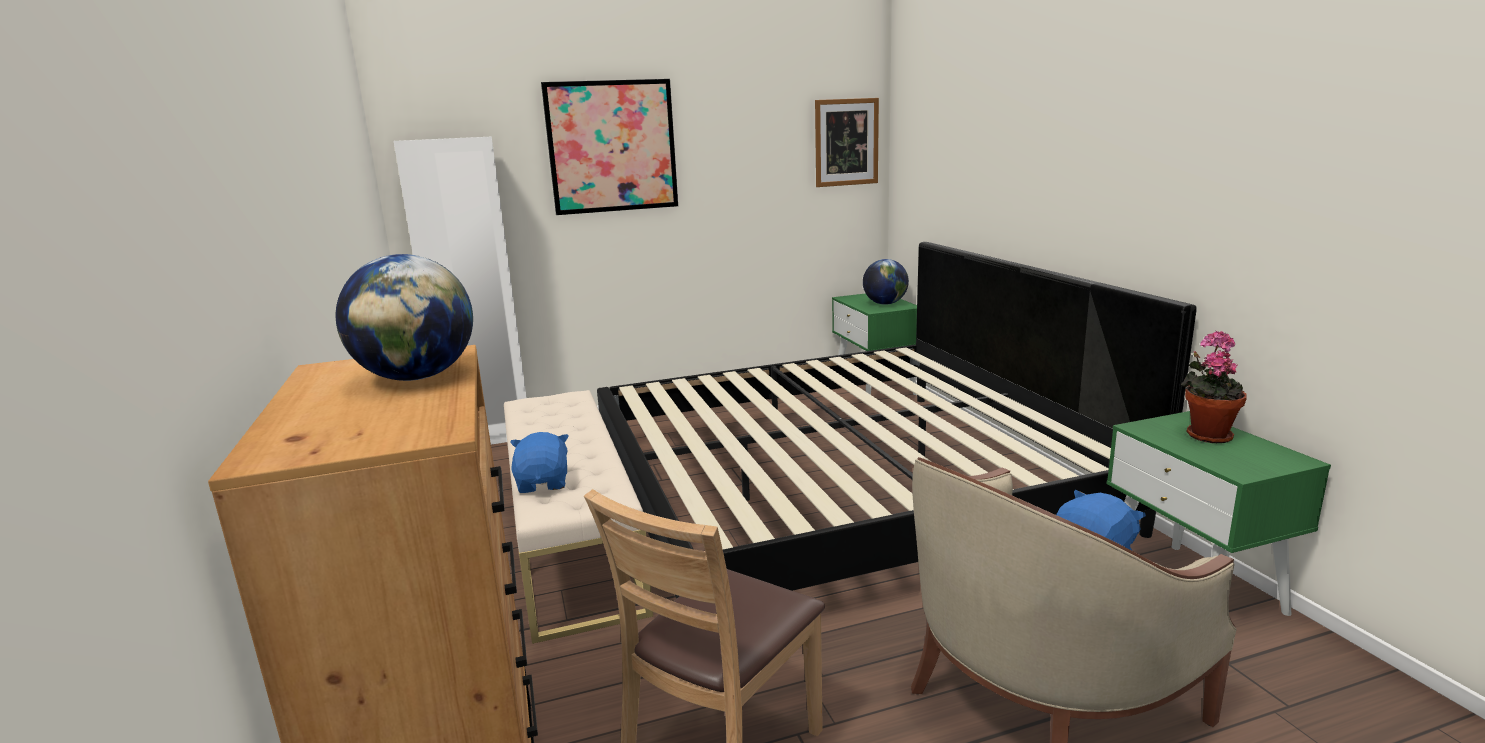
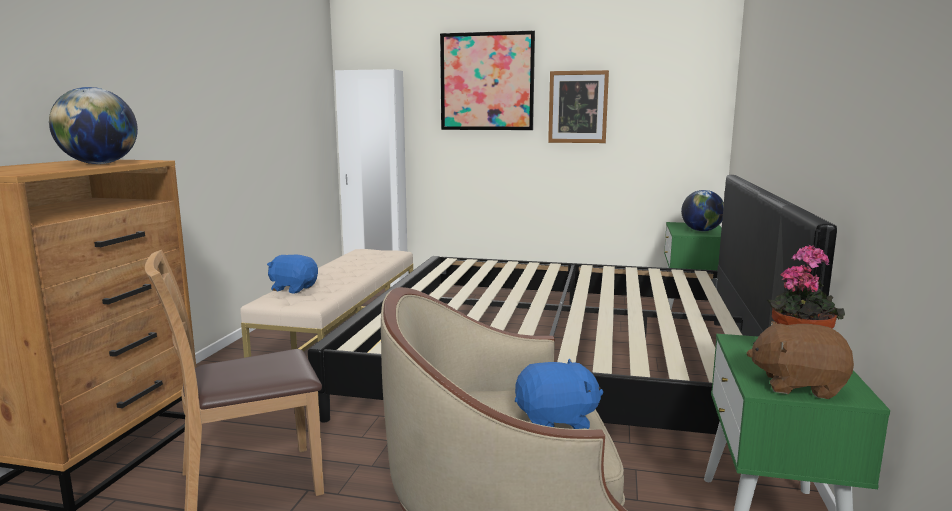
camera: 30 degrees right, 5 degrees down
blue plush toy [510,432,569,493] -> blue plush toy turned 90 degrees counterclockwise [267,255,318,293]
picture [815,98,879,187] -> picture moved to [548,70,609,143]
none -> brown plush toy [746,321,854,399]

